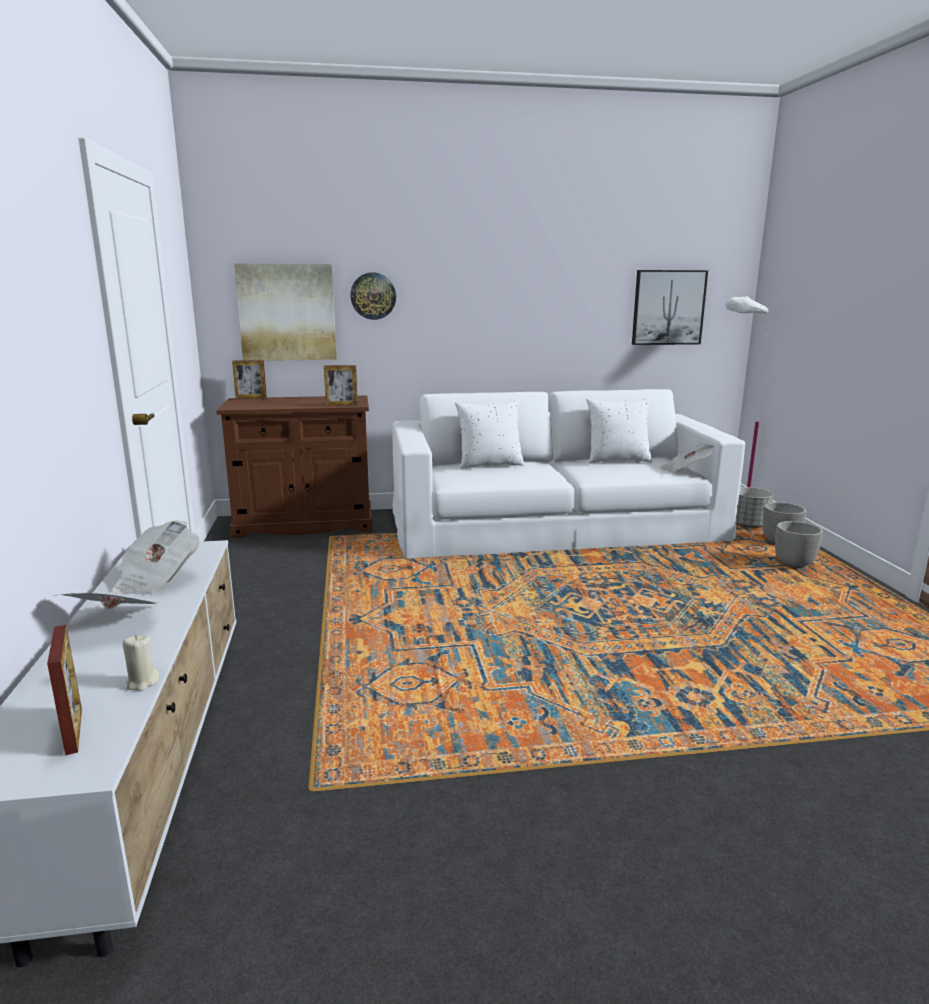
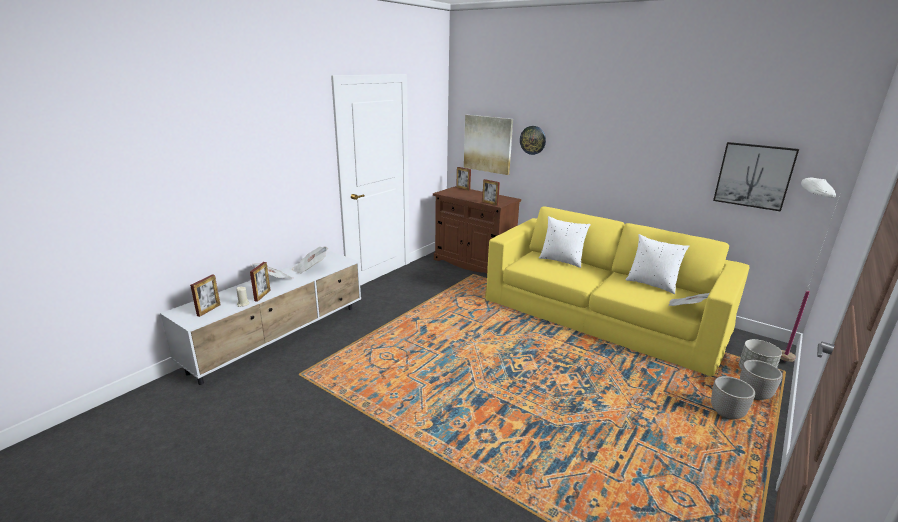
camera: 45 degrees right, 5 degrees up
white sofa [392,389,745,559] -> yellow sofa [485,206,749,376]
none -> picture frame [250,262,271,302]

